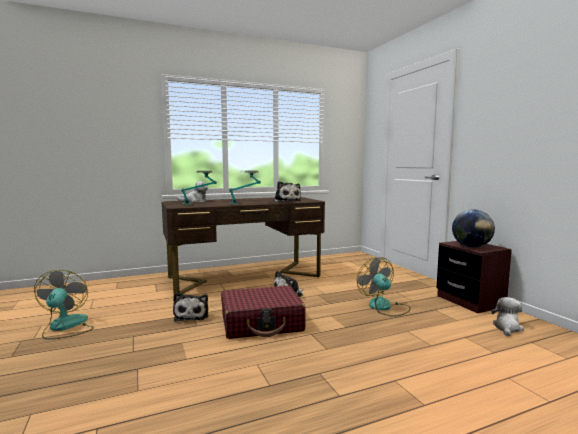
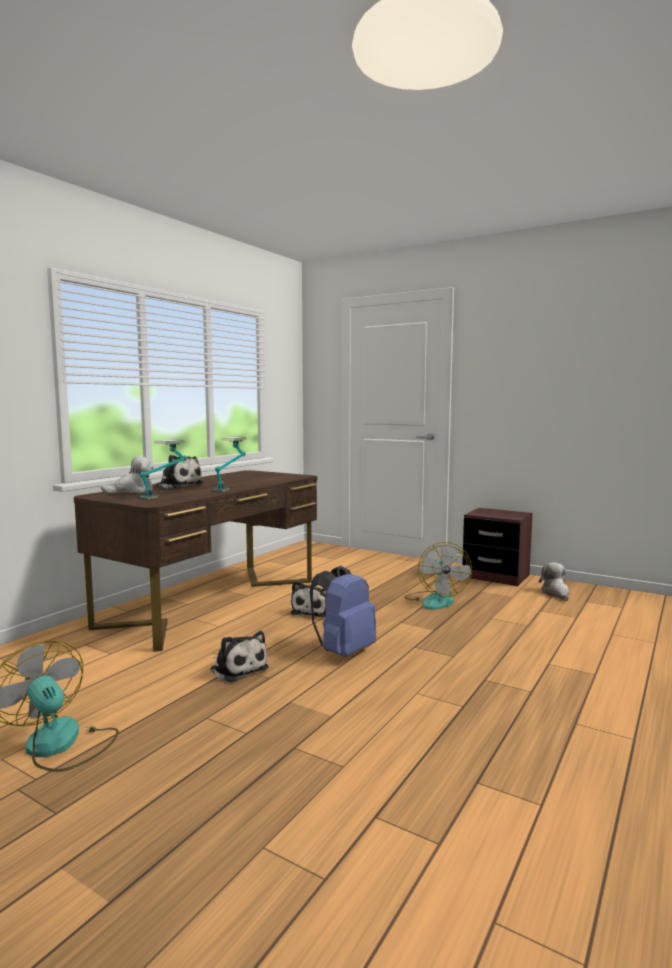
camera: 35 degrees left, 0 degrees up
red suitcase [221,285,306,339] -> blue backpack [310,566,376,657]
plush toy [273,181,301,202] -> plush toy moved to [154,455,203,488]
fan [357,257,411,317] -> fan turned 120 degrees counterclockwise [405,542,472,610]
globe [452,209,495,248] -> none

